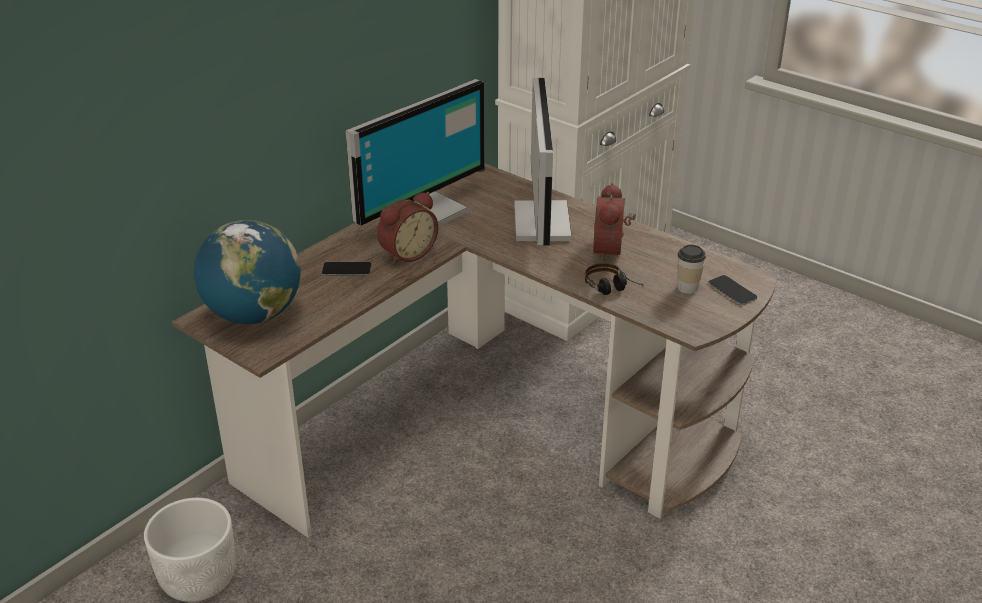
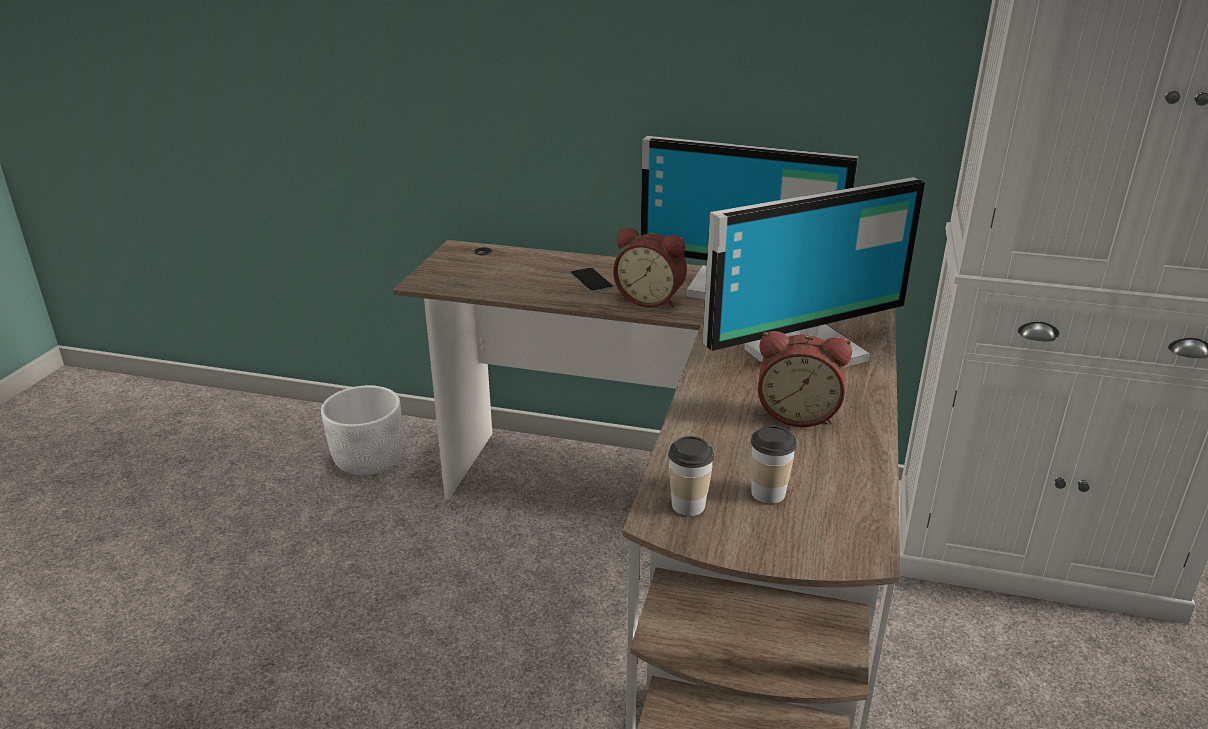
camera: 65 degrees right, 5 degrees down
globe [194,220,301,324] -> none
headphones [585,263,643,295] -> none
alarm clock [593,183,631,262] -> alarm clock turned 150 degrees counterclockwise [758,331,852,427]
phone [709,275,757,305] -> none
none -> cup [668,436,714,516]

